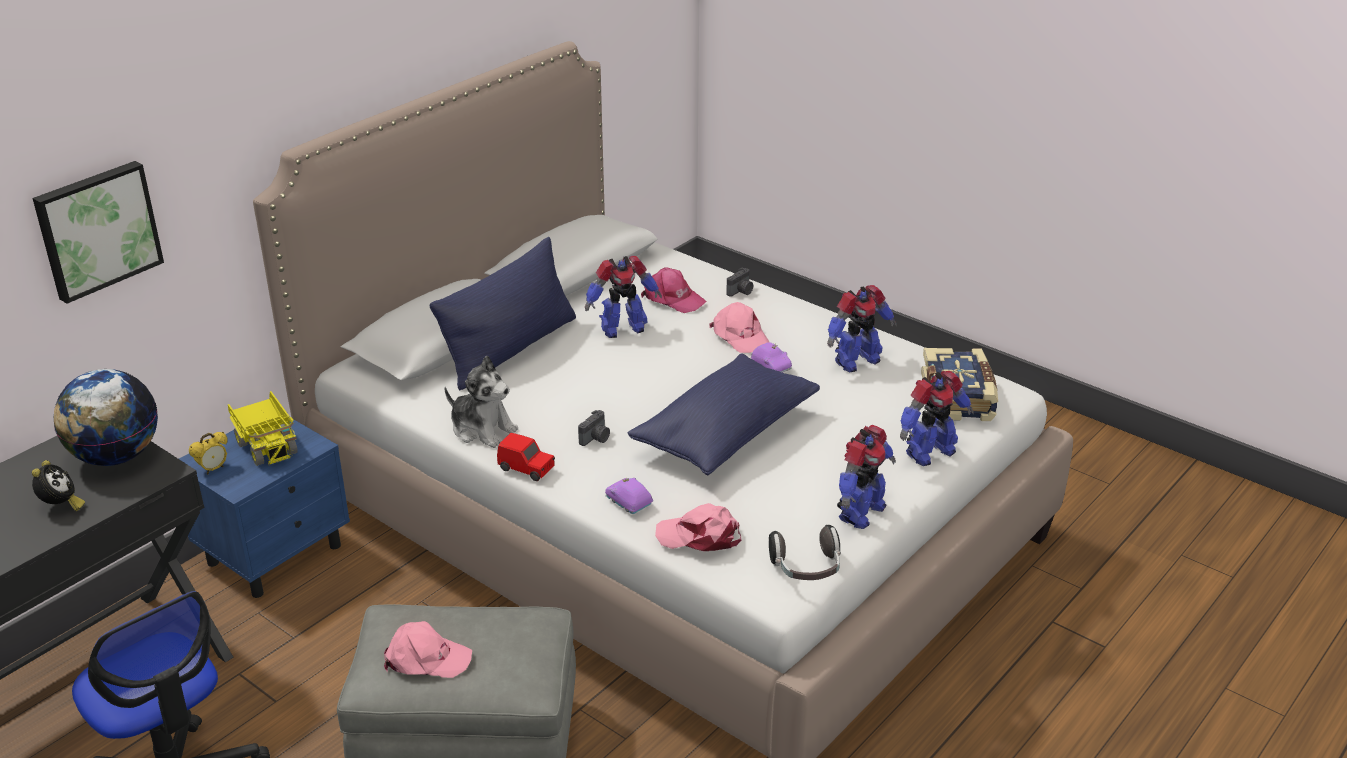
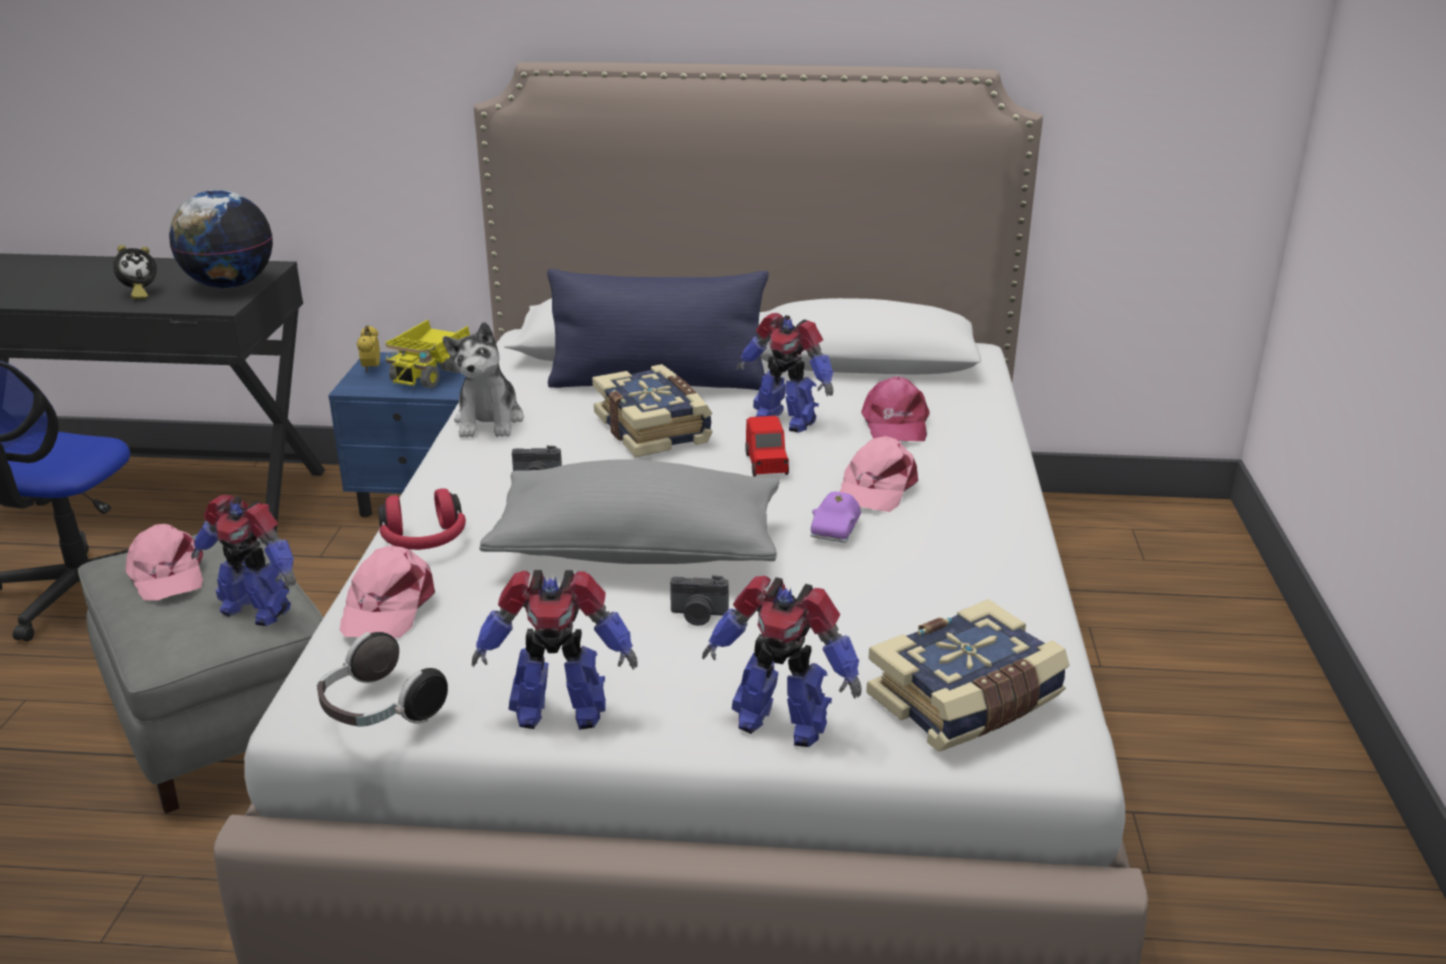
camera: 55 degrees right, 5 degrees down
picture [33,161,164,304] -> none
alarm clock [189,432,228,475] -> alarm clock turned 75 degrees clockwise [357,326,380,373]
red toy car [497,433,555,481] -> red toy car moved to [745,416,789,477]
purple toy car [605,478,653,514] -> red headphones [378,488,466,550]
blue pillow [628,354,820,475] -> grey pillow [479,459,780,564]
pink cap [655,503,741,551] -> pink cap turned 150 degrees counterclockwise [339,546,435,638]
camera [726,267,753,297] -> camera moved to [670,575,729,626]
toy robot [827,285,897,372] -> toy robot moved to [191,495,296,626]
none -> book [592,364,713,457]

